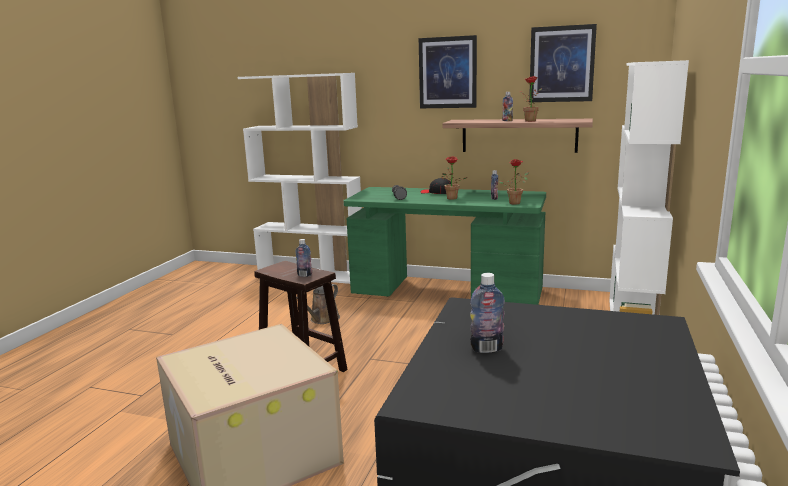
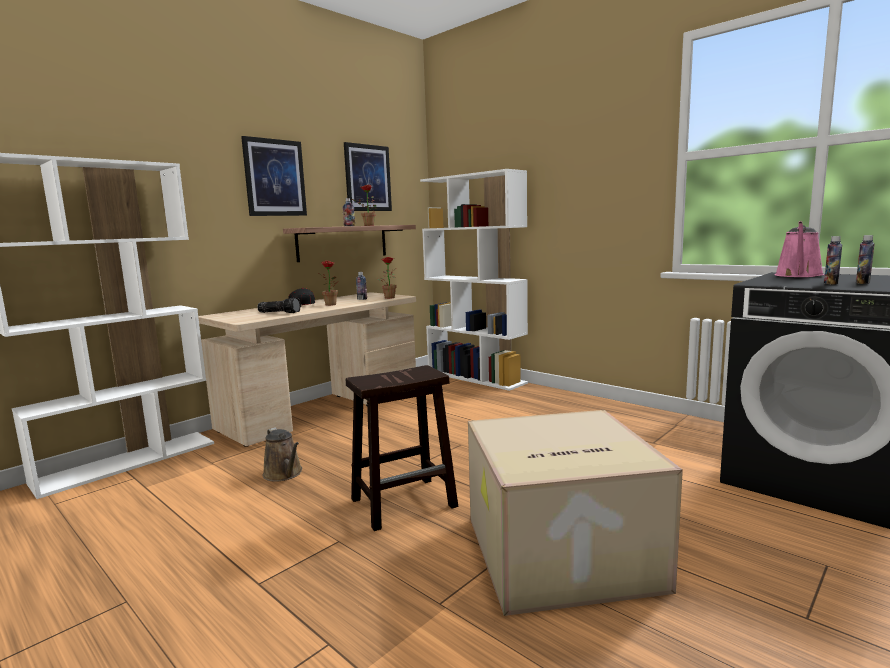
camera: 65 degrees left, 5 degrees down
bottle [295,239,312,277] -> bottle moved to [856,235,875,284]
green desk [344,187,546,305] -> beige desk [198,292,416,447]
none -> pink watering can [775,221,824,277]

